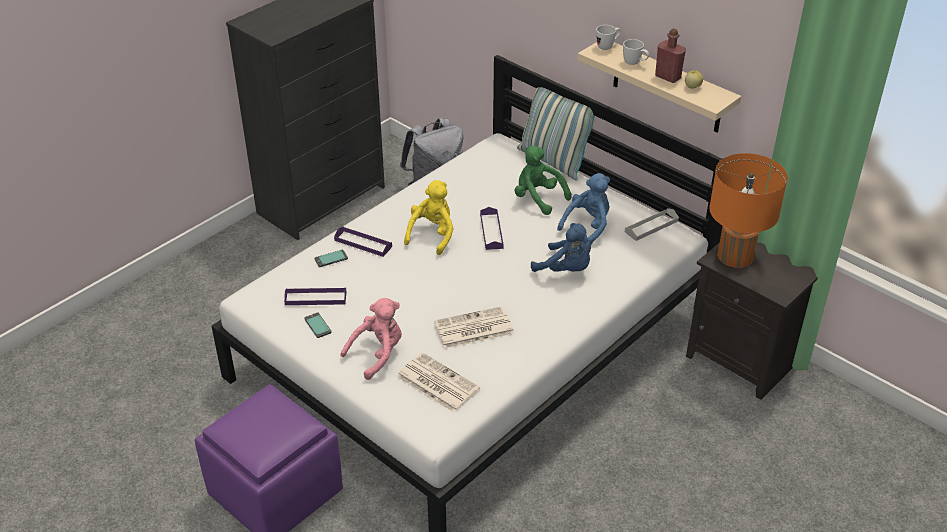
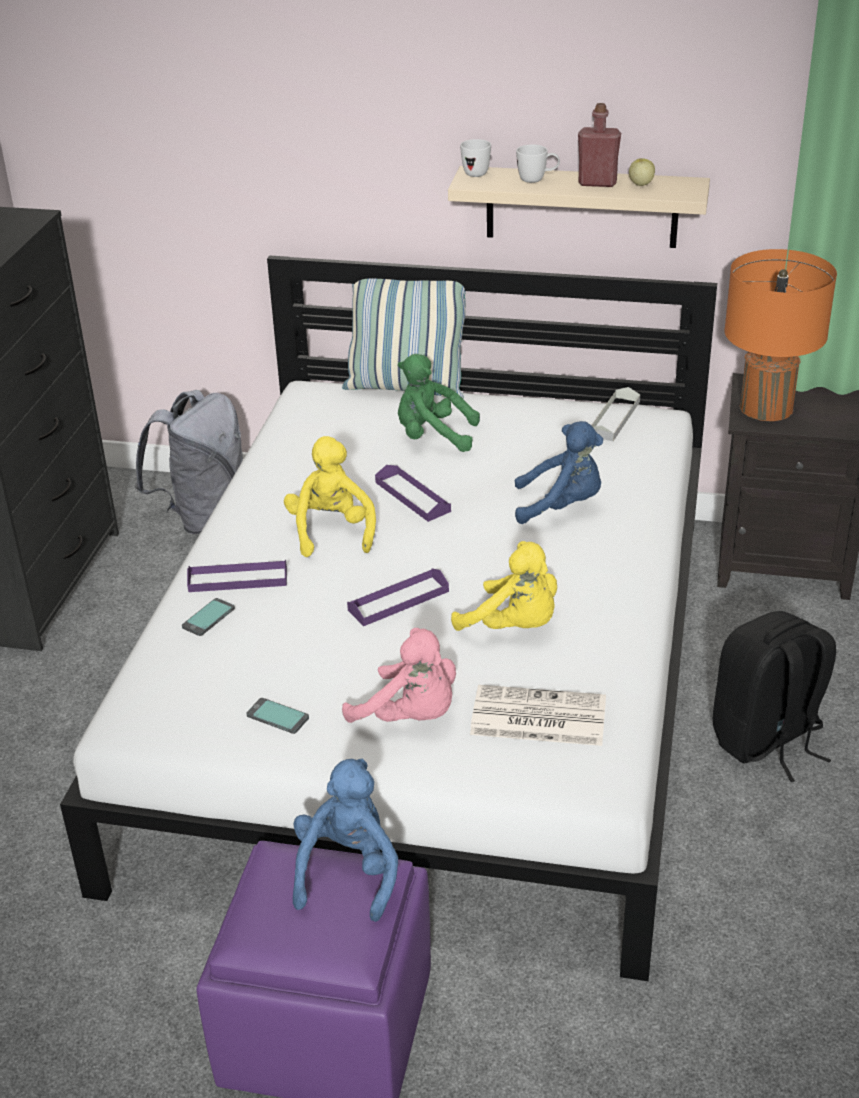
camera: 30 degrees left, 5 degrees down
purple tray [284,287,346,305] -> purple tray moved to [347,568,449,626]
pink plush toy [340,298,402,380] -> pink plush toy turned 105 degrees clockwise [342,628,456,723]
newspaper [434,306,514,349] -> yellow plush toy [451,541,557,631]
blue plush toy [557,173,610,244] -> blue plush toy moved to [293,759,398,922]
none -> black backpack [713,611,836,782]

